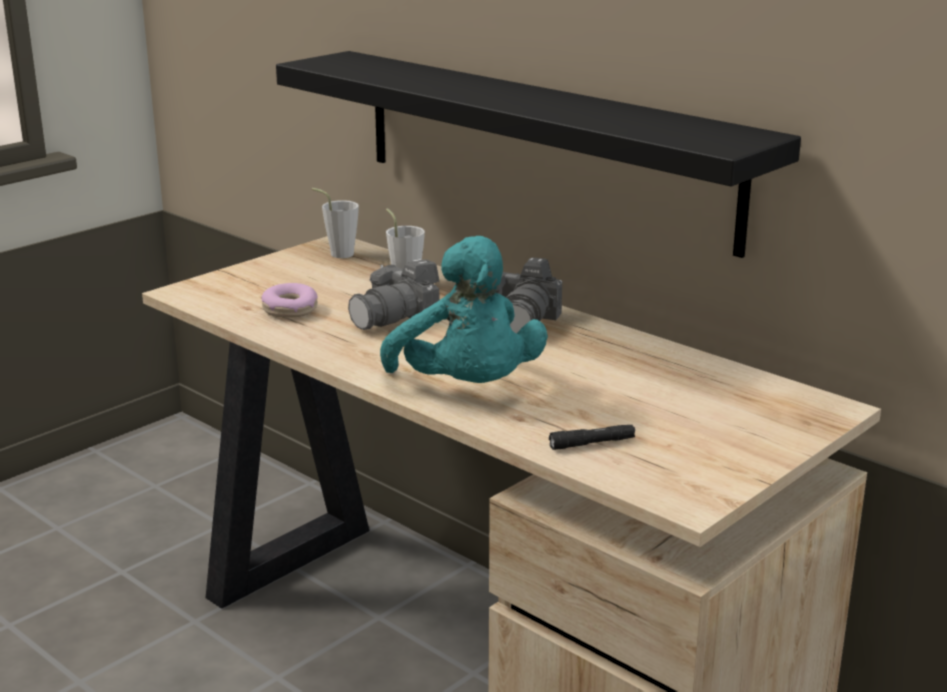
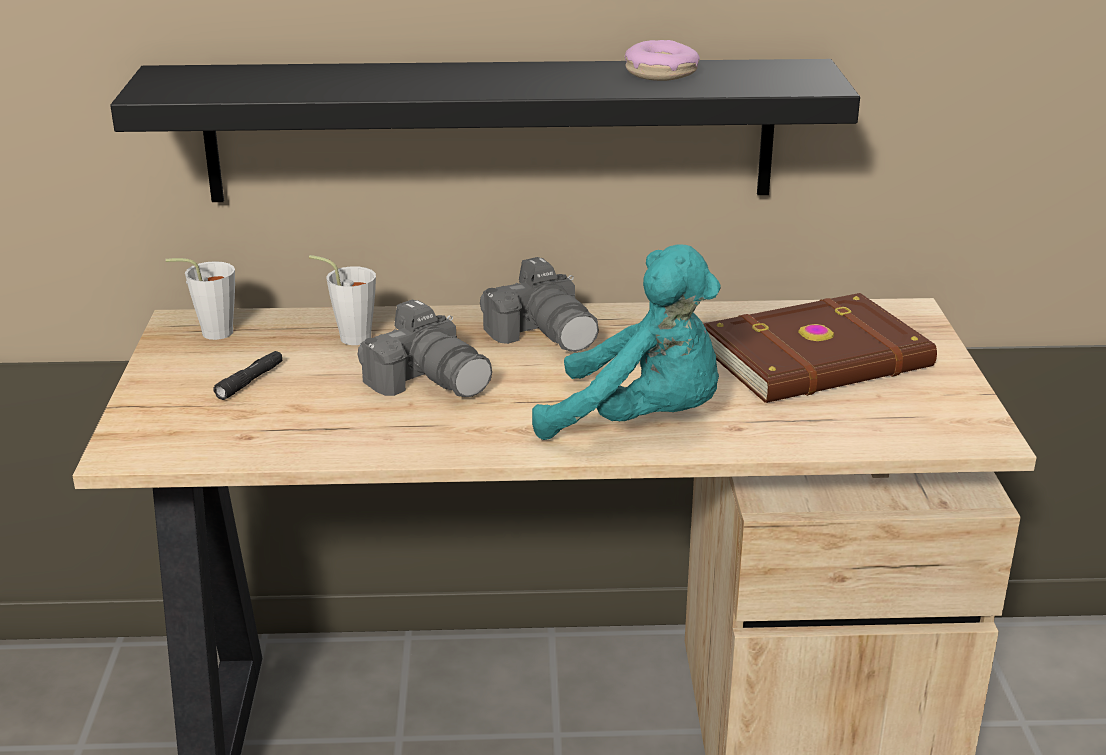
camera: 45 degrees left, 5 degrees up
donut [261,283,318,318] -> donut moved to [625,40,700,81]
camera [348,259,440,330] -> camera turned 45 degrees counterclockwise [358,300,492,397]
black flashlight [549,425,635,450] -> black flashlight moved to [213,351,283,400]
none -> brown book [703,293,937,403]

